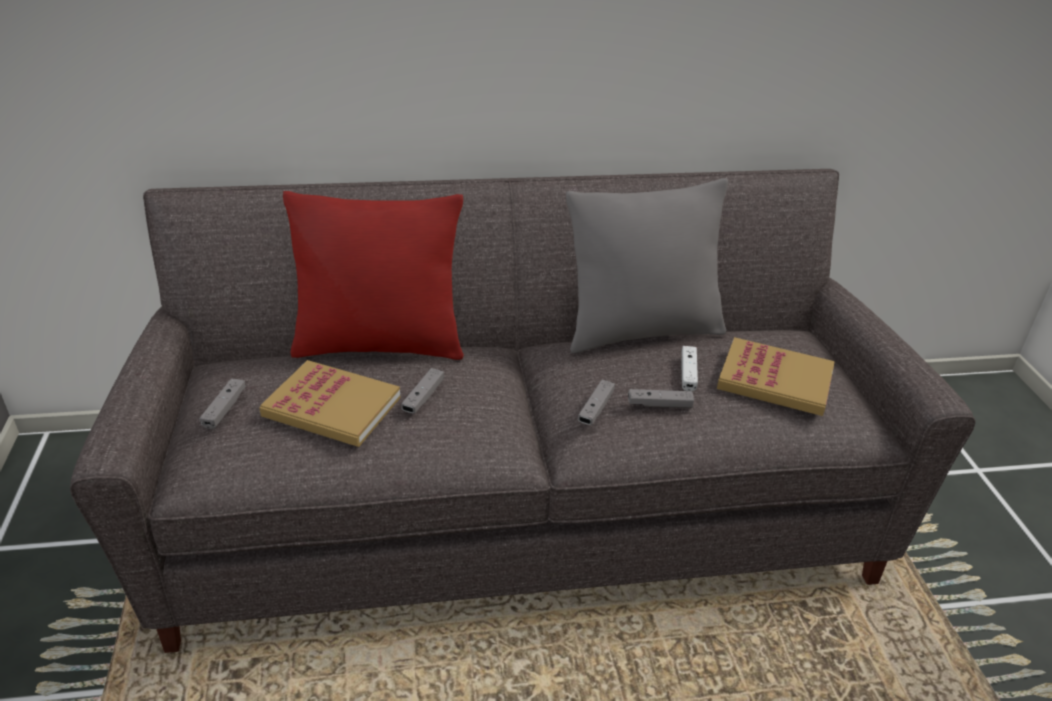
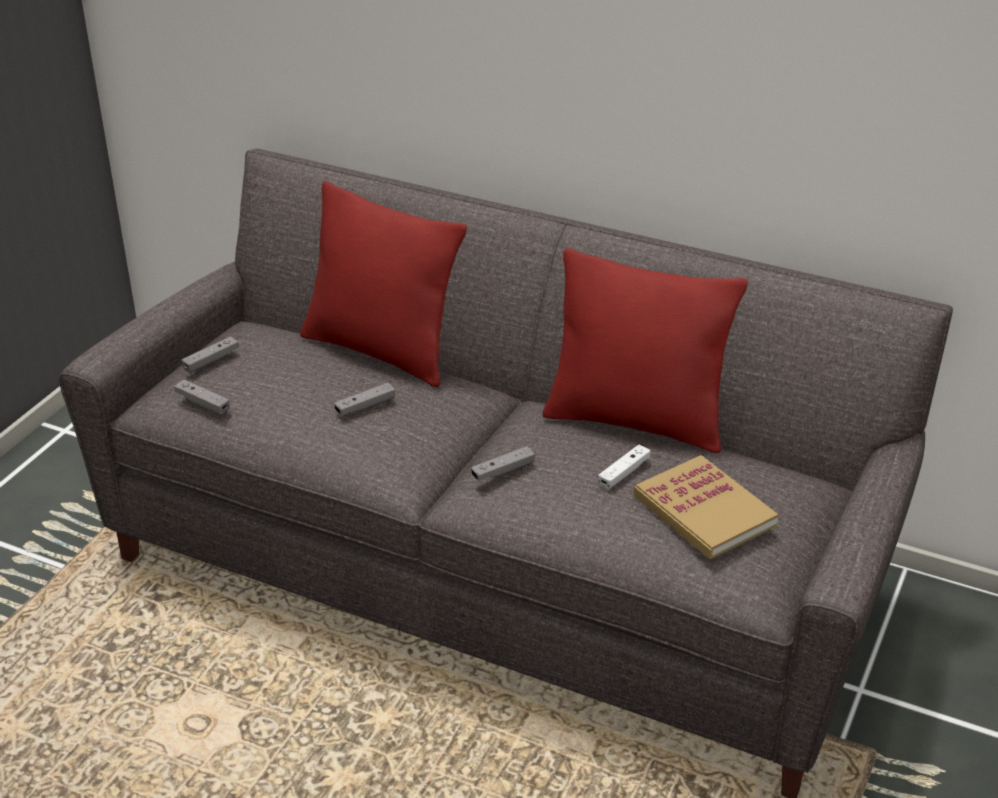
camera: 35 degrees right, 0 degrees up
book [260,360,400,447] -> none
grey pillow [566,178,728,353] -> red pillow [543,248,748,453]
grey game controller [628,389,694,408] -> grey game controller moved to [174,380,230,415]

